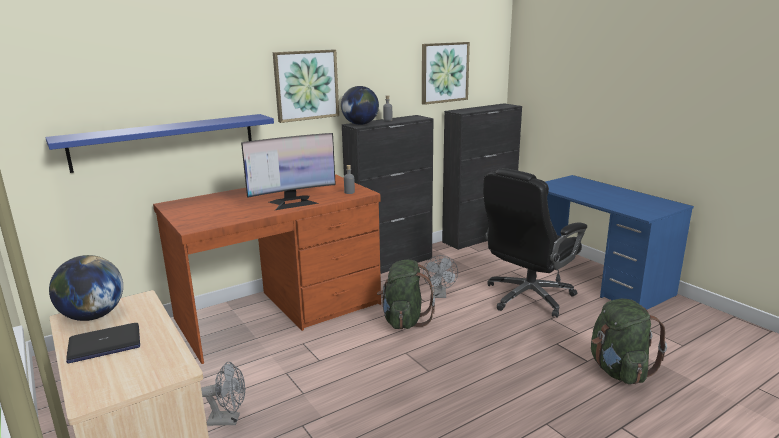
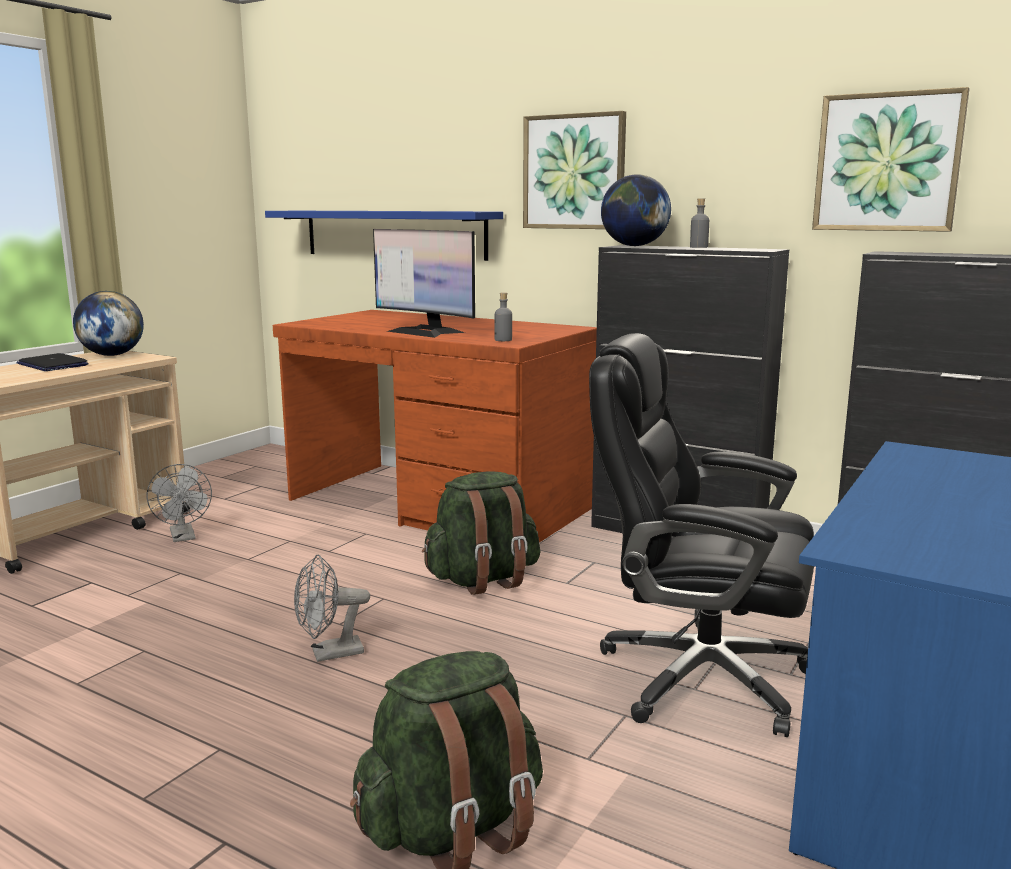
camera: 65 degrees right, 5 degrees down
grey fan [423,255,458,298] -> grey fan moved to [294,555,370,662]

